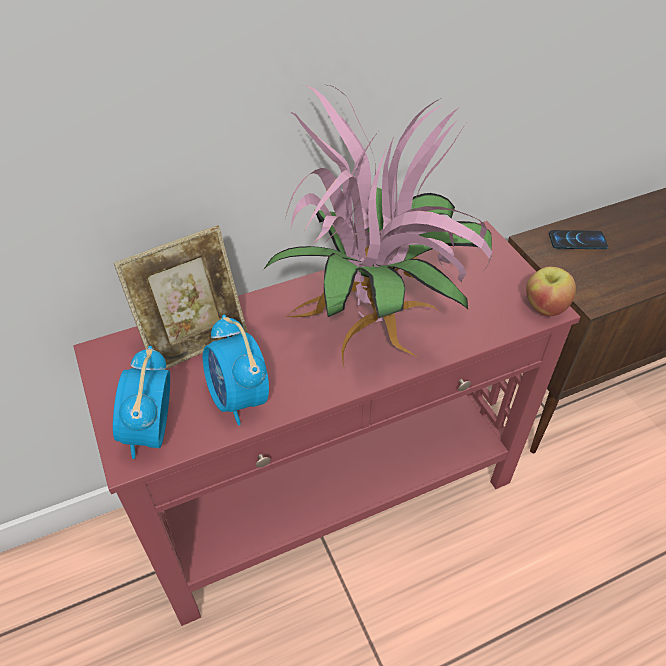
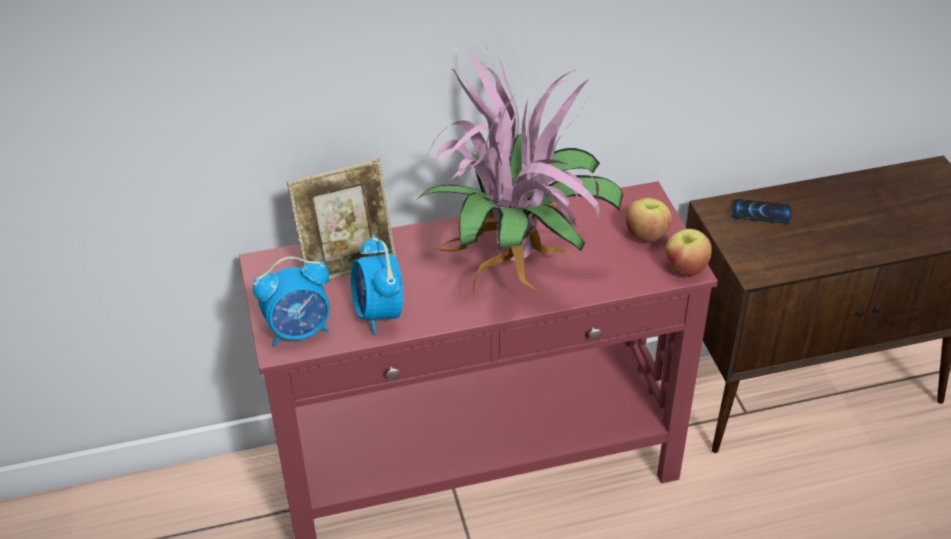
camera: 10 degrees right, 5 degrees down
alarm clock [113,346,170,459] -> alarm clock turned 120 degrees counterclockwise [253,256,329,347]
none -> apple [626,198,672,243]

